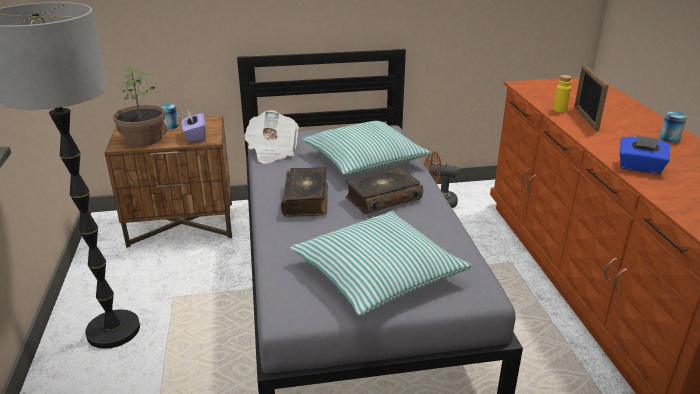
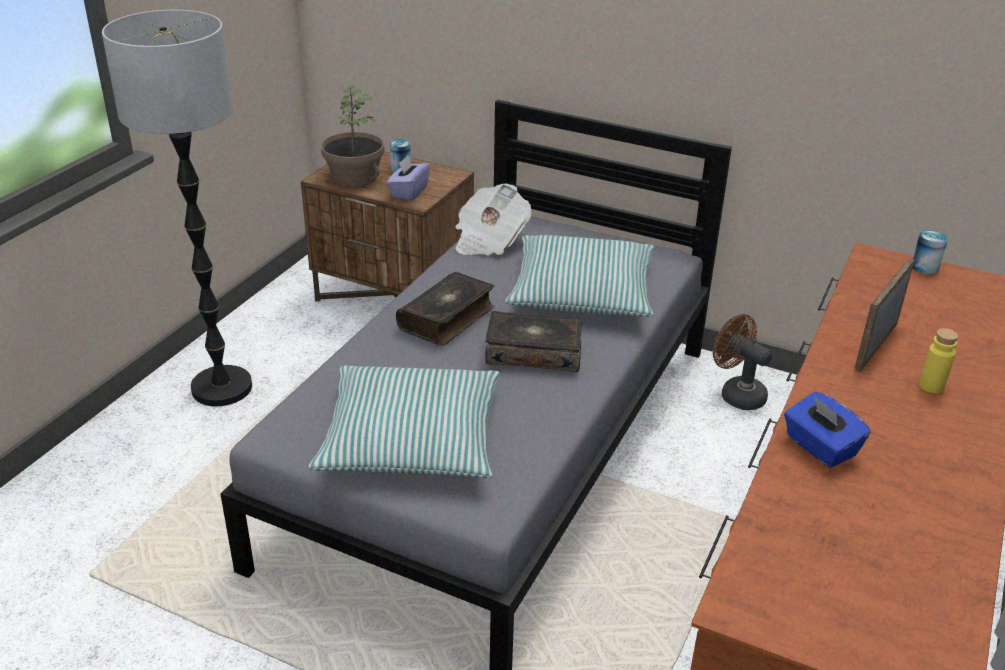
camera: 35 degrees right, 5 degrees up
yellow bottle [553,75,572,112] -> yellow bottle moved to [919,328,958,393]
can [659,111,687,143] -> can moved to [912,230,948,274]

